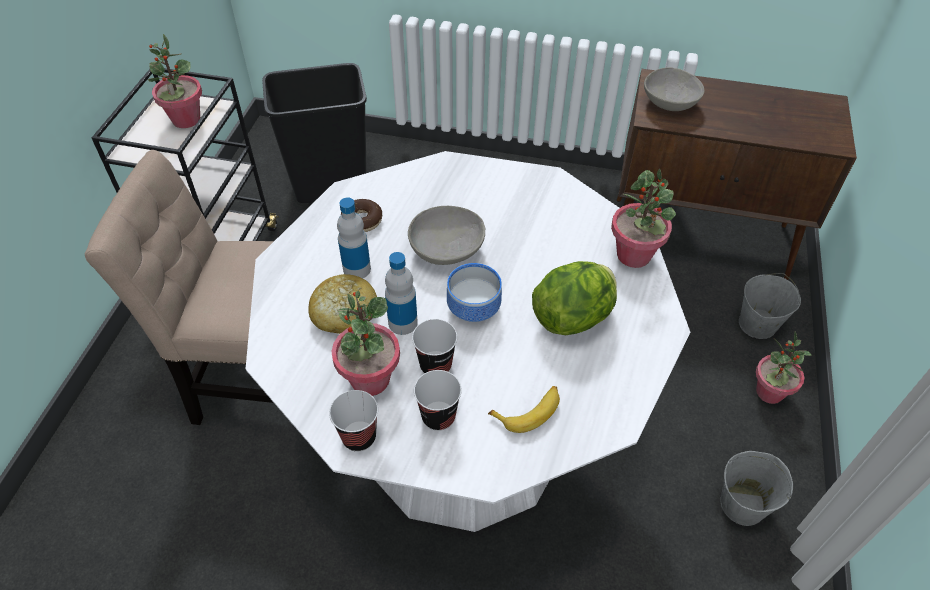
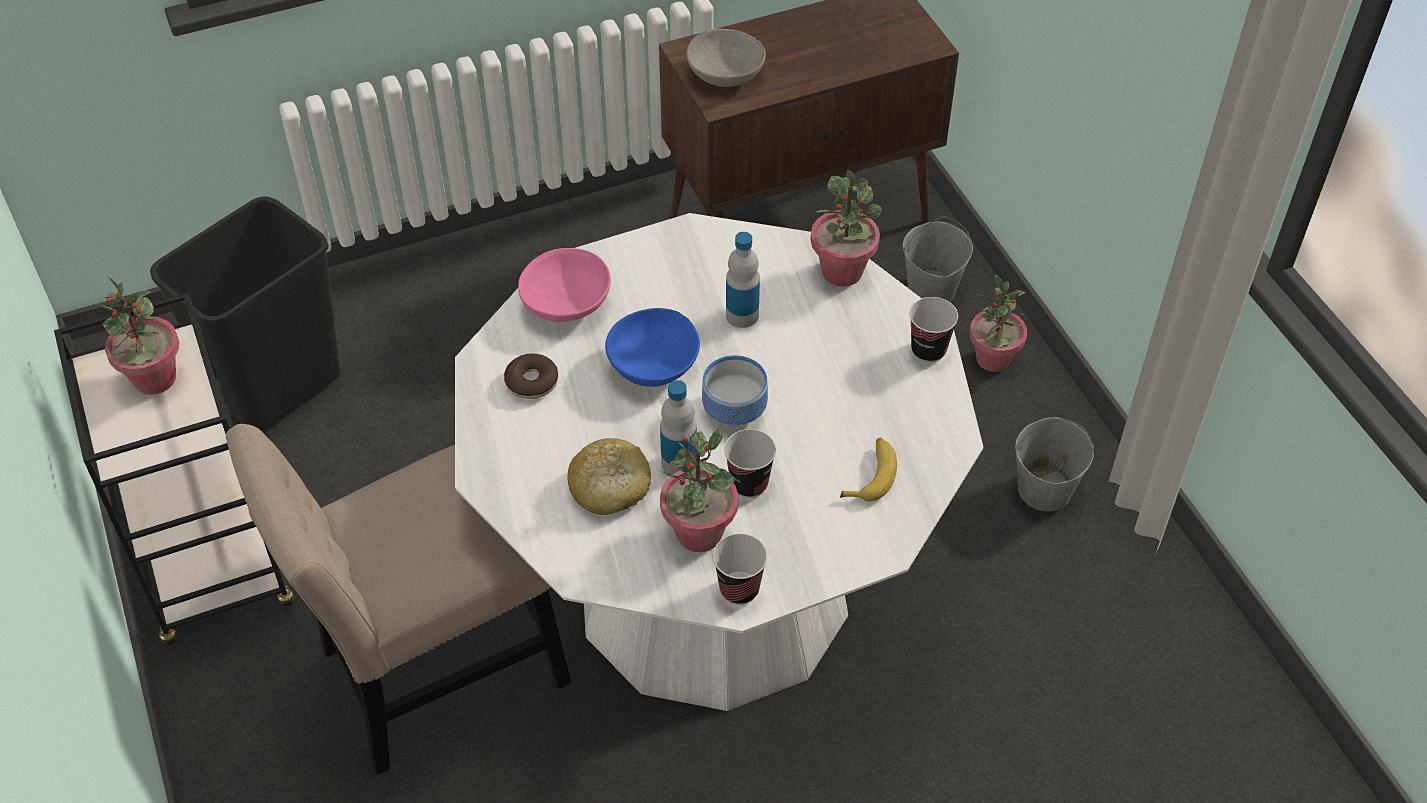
camera: 35 degrees left, 0 degrees up
bottle [337,198,371,278] -> bottle moved to [726,232,760,328]
grey bowl [408,206,485,265] -> blue bowl [605,308,700,387]
cup [414,370,462,431] -> cup moved to [910,297,958,363]
lettuce [532,261,617,335] -> none
none -> pink bowl [518,248,611,322]

